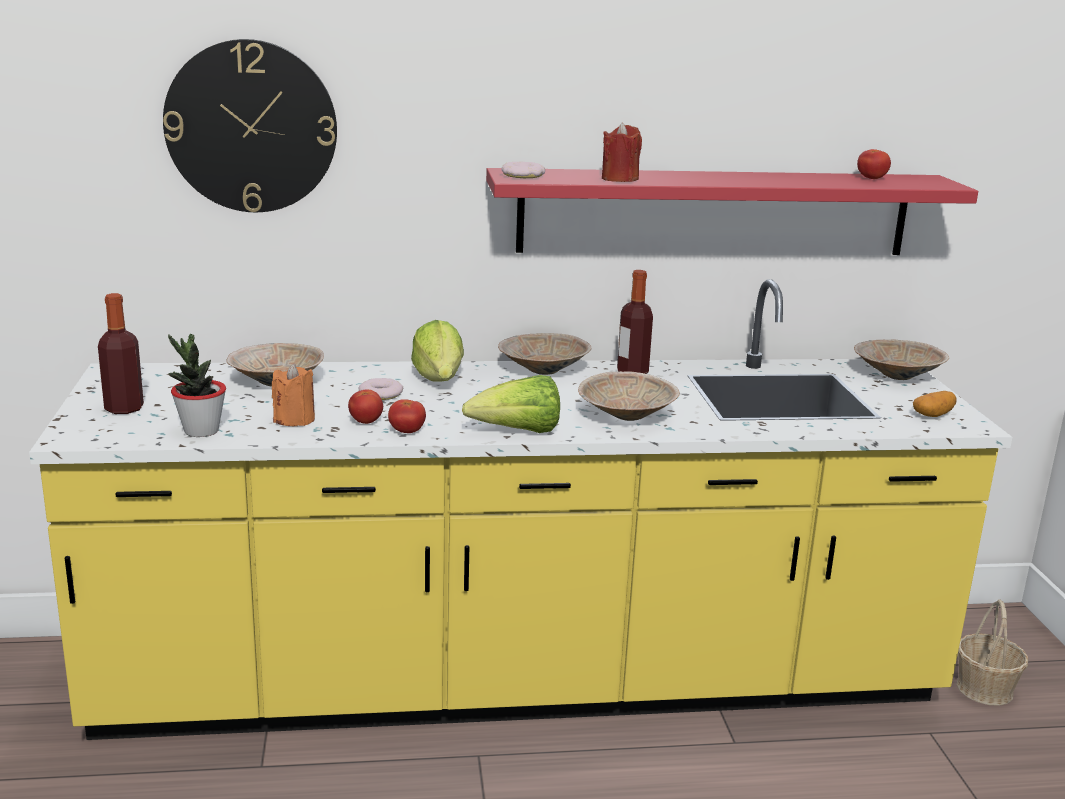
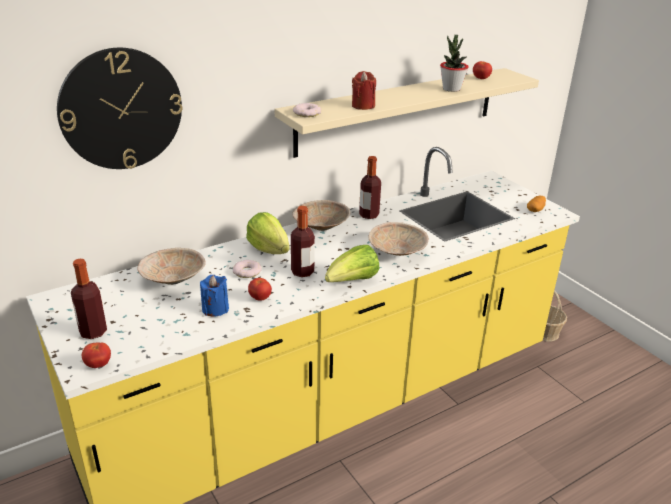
camera: 25 degrees left, 10 degrees up
potted plant [168,334,226,437] -> potted plant moved to [440,35,468,92]
orange candle [272,363,315,426] -> blue candle [200,275,229,316]
tomato [388,399,426,433] -> tomato moved to [82,342,111,368]
red shelf [486,168,978,255] -> beige shelf [275,68,539,158]
beige bowl [854,340,949,380] -> none
none -> bottle [291,206,315,277]

